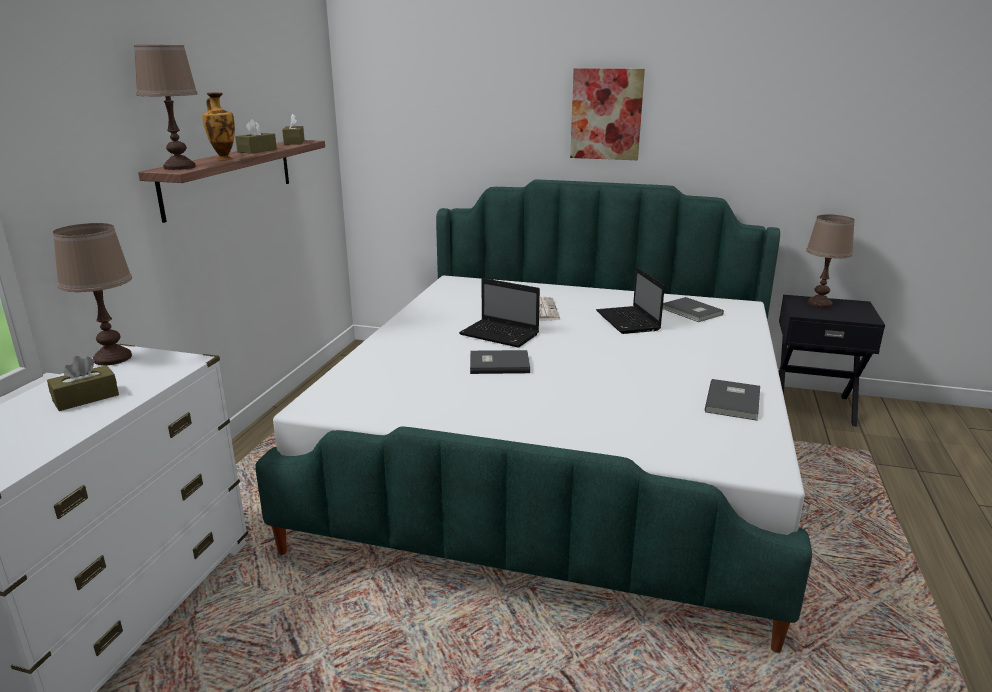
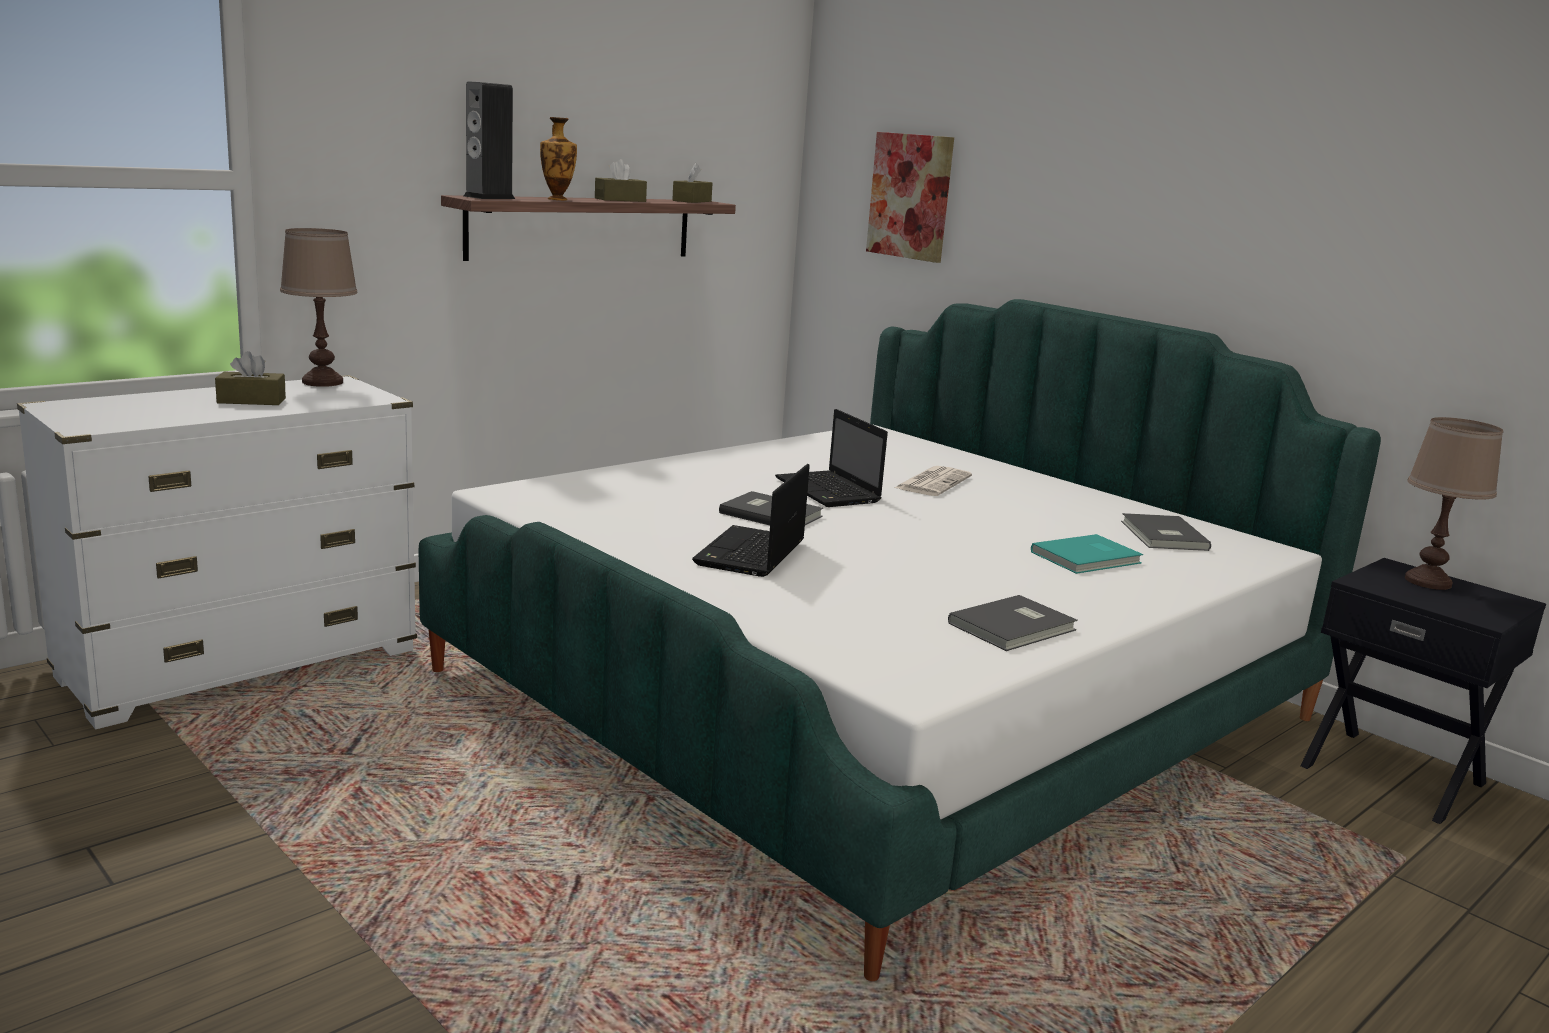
camera: 30 degrees right, 5 degrees down
brown table lamp [134,45,198,170] -> speaker [464,81,515,199]
picture [570,68,645,160] -> picture moved to [866,132,954,263]
laptop [596,267,665,334] -> laptop moved to [692,464,810,577]
none -> turquoise book [1031,534,1143,574]

